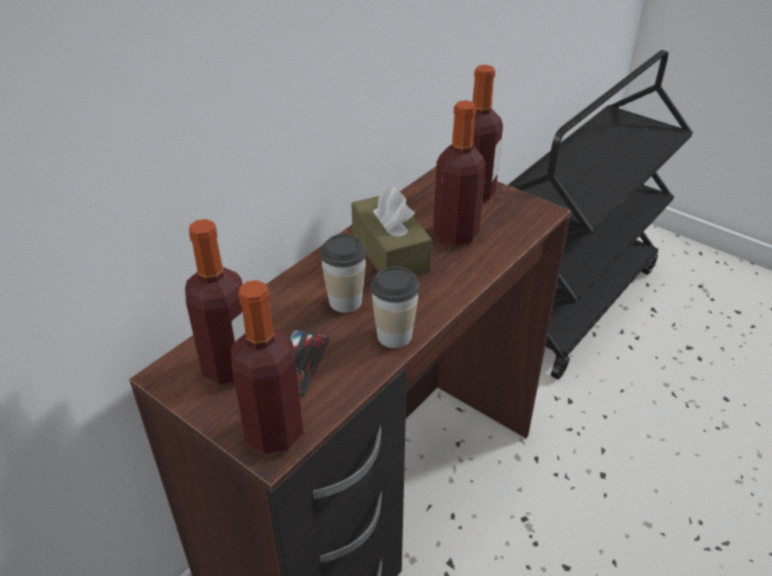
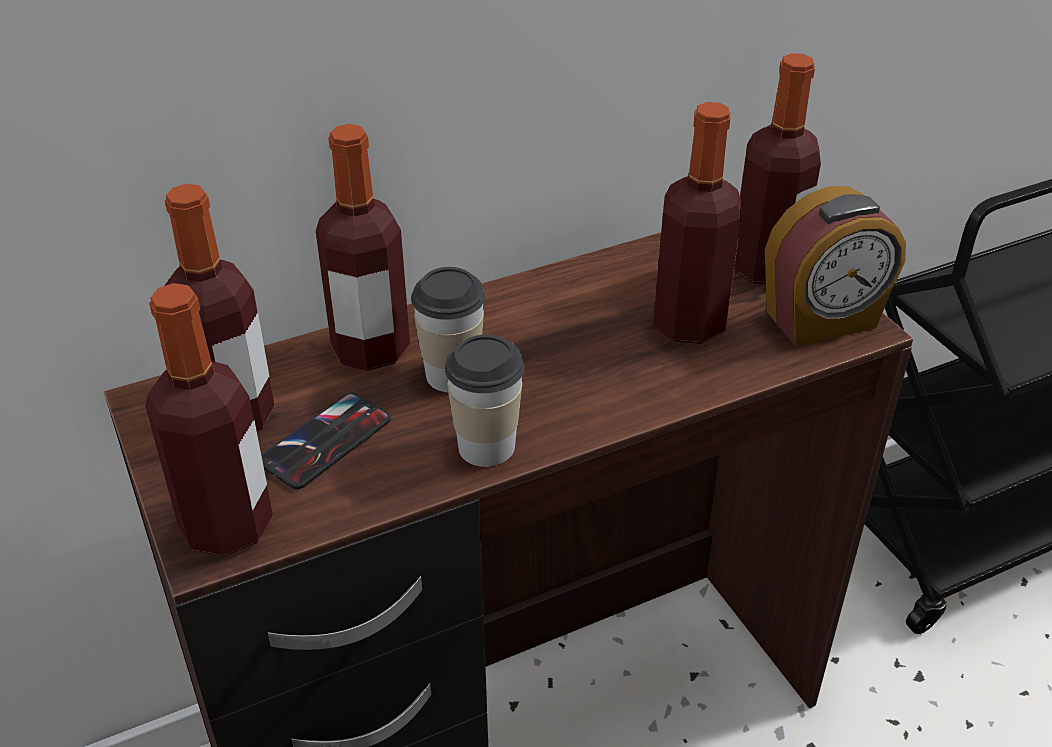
camera: 25 degrees right, 0 degrees up
brown tissue box [351,184,432,275] -> none
none -> bottle [316,124,410,371]
none -> alarm clock [765,186,906,347]

